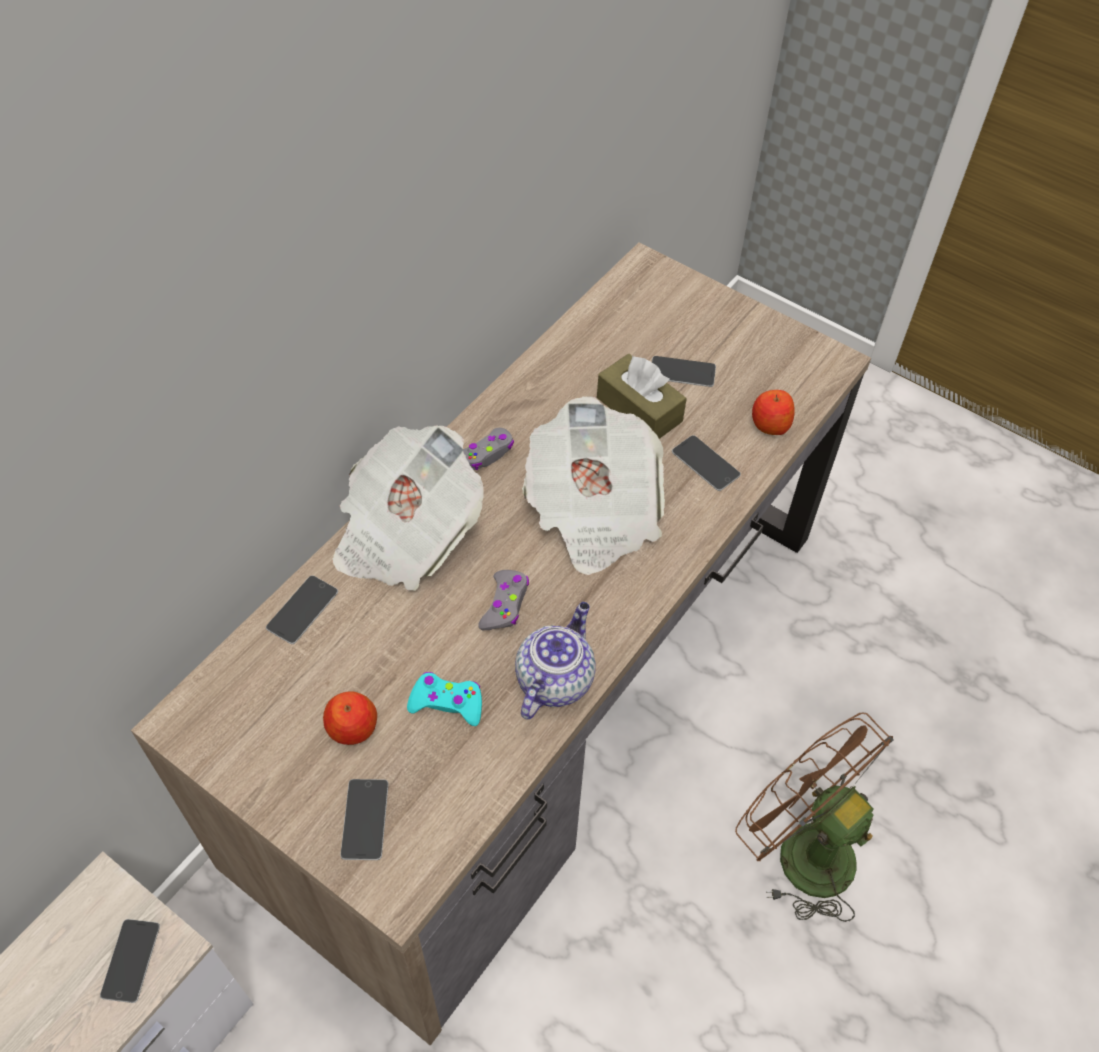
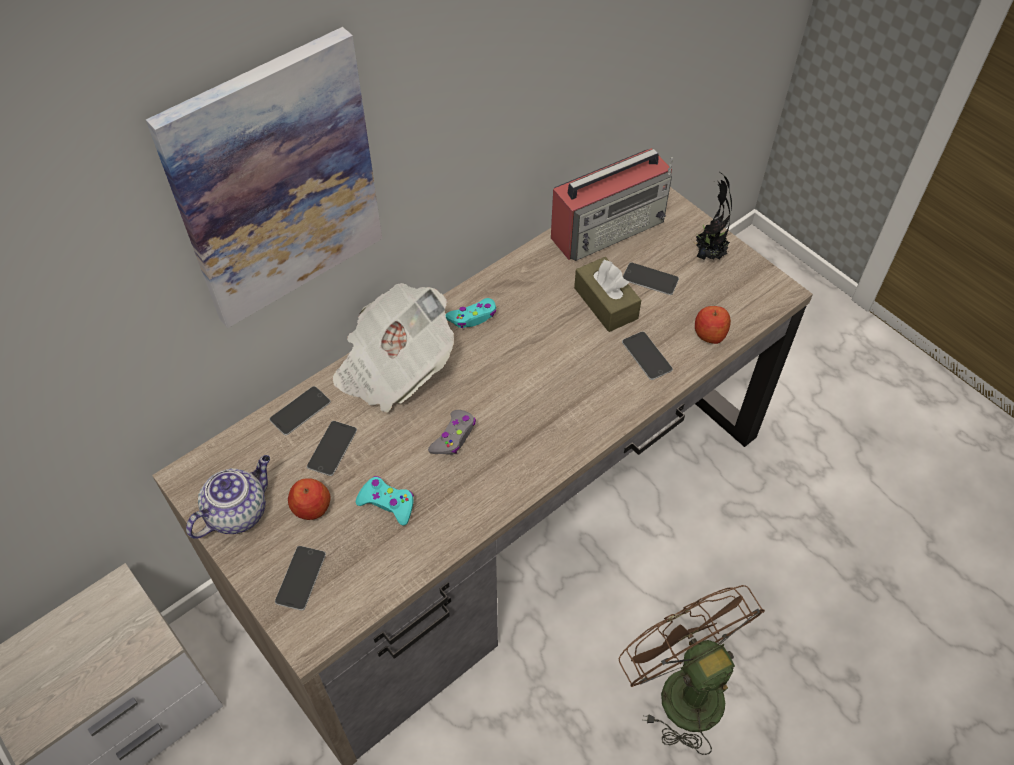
camera: 15 degrees right, 0 degrees up
phone [100,919,160,1003] -> phone moved to [307,421,357,476]
grey game controller [463,428,514,470] -> turquoise game controller [446,298,496,328]
teapot [515,602,596,719] -> teapot moved to [186,455,270,539]
newspaper [522,396,665,575] -> none
none -> picture [146,27,382,328]
none -> radio [551,148,673,261]
none -> potted plant [694,171,732,260]

